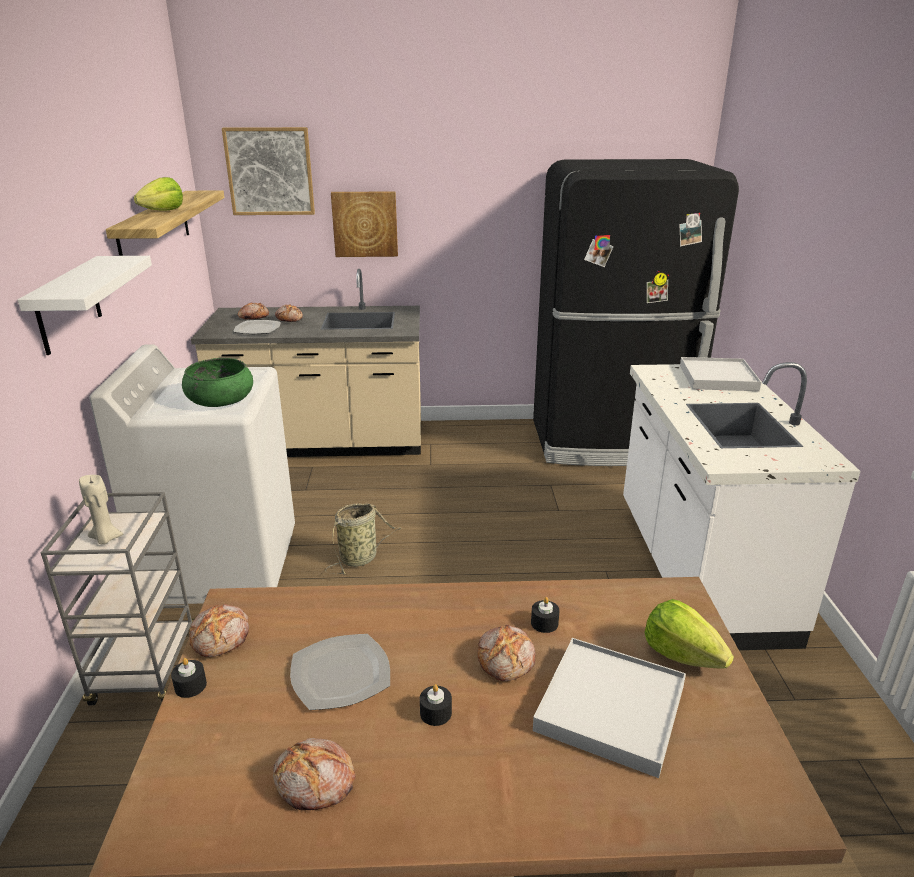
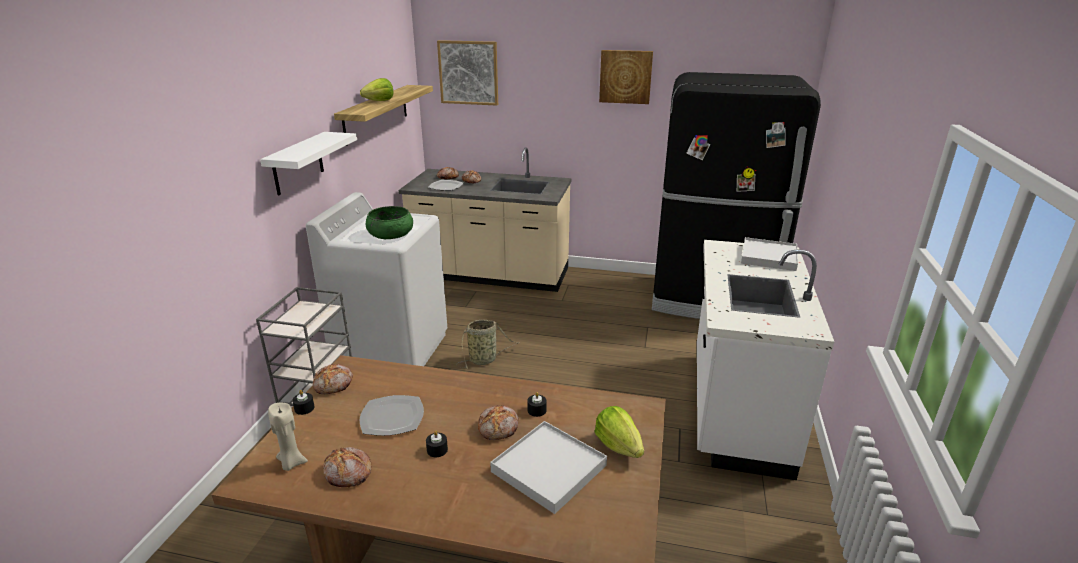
camera: 15 degrees right, 0 degrees up
beige candle [79,475,124,544] -> beige candle moved to [268,403,308,471]
picture [331,191,398,257] -> picture moved to [599,50,653,104]

